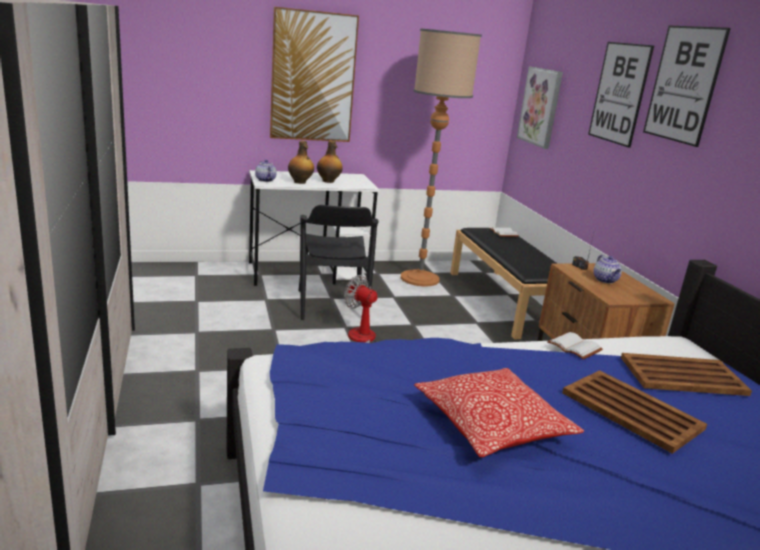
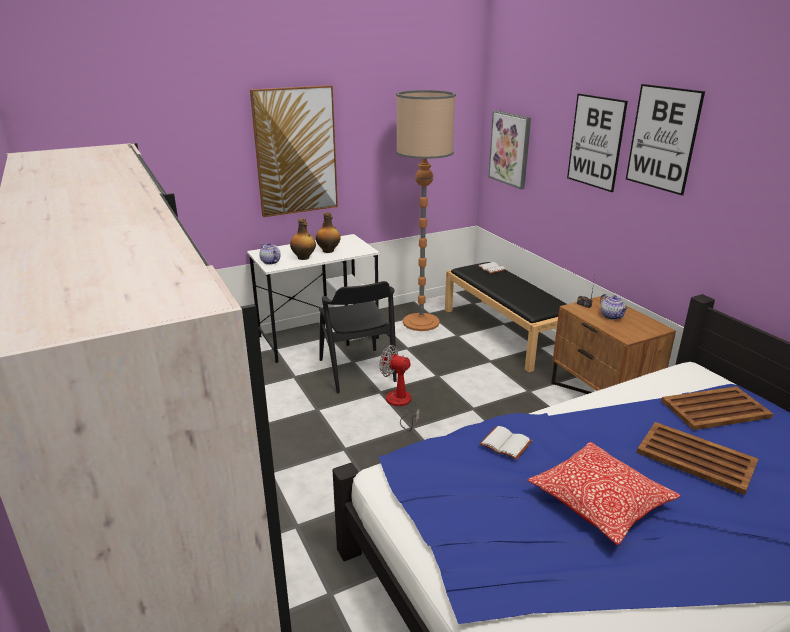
camera: 10 degrees left, 5 degrees up
white book [547,332,603,359] -> white book moved to [479,426,532,460]

